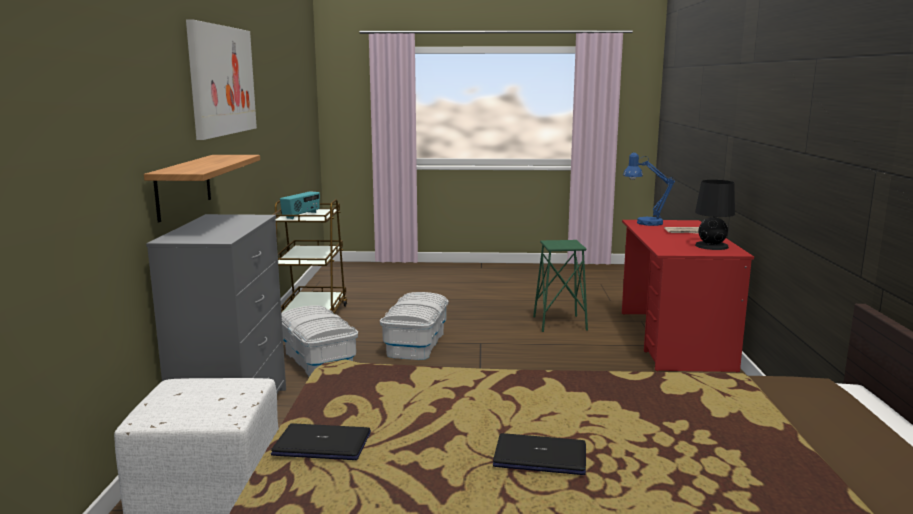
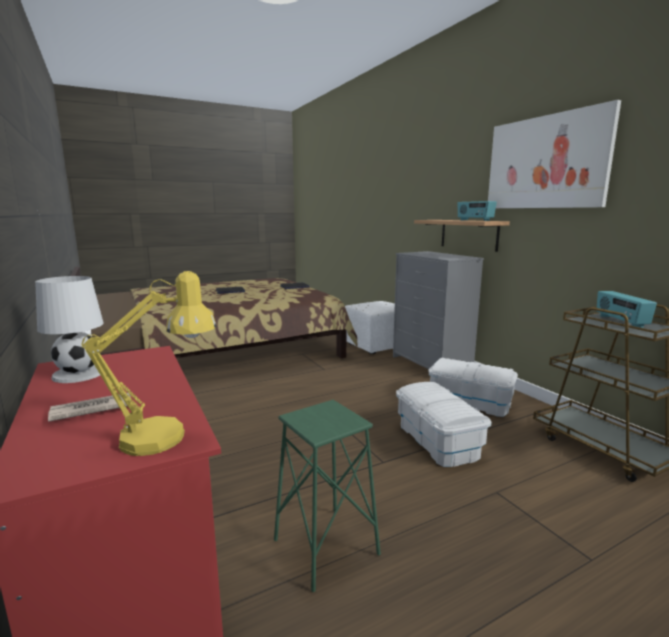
camera: 150 degrees right, 0 degrees up
blue table lamp [623,153,675,226] -> yellow table lamp [82,271,216,456]
black table lamp [695,180,735,250] -> white table lamp [35,276,104,383]
none -> radio [458,201,497,221]

